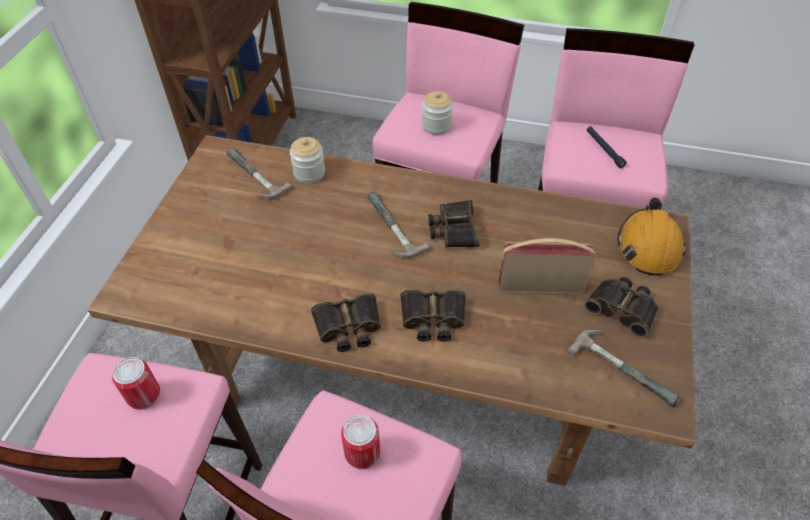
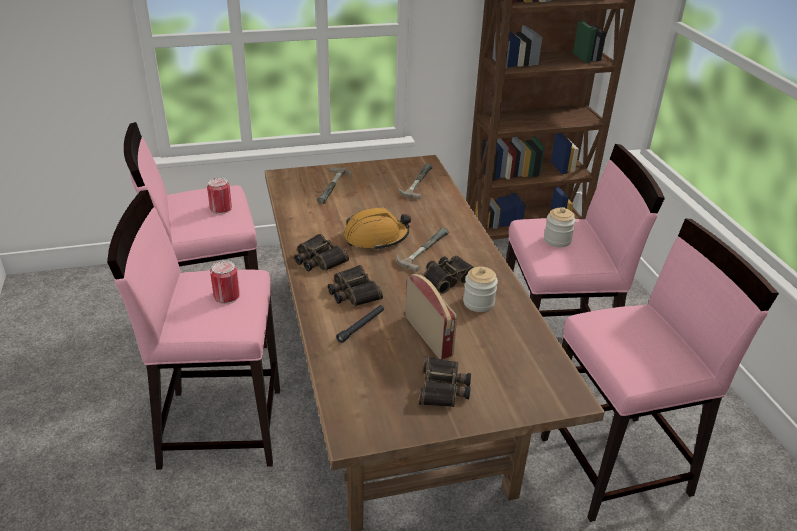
camera: 60 degrees right, 15 degrees down
jar [290,137,325,183] -> jar moved to [463,267,498,312]
hammer [568,330,680,407] -> hammer moved to [317,167,352,204]
black flashlight [587,127,627,168] -> black flashlight moved to [336,305,384,343]
orange hard hat [618,198,686,275] -> orange hard hat moved to [344,208,411,251]

